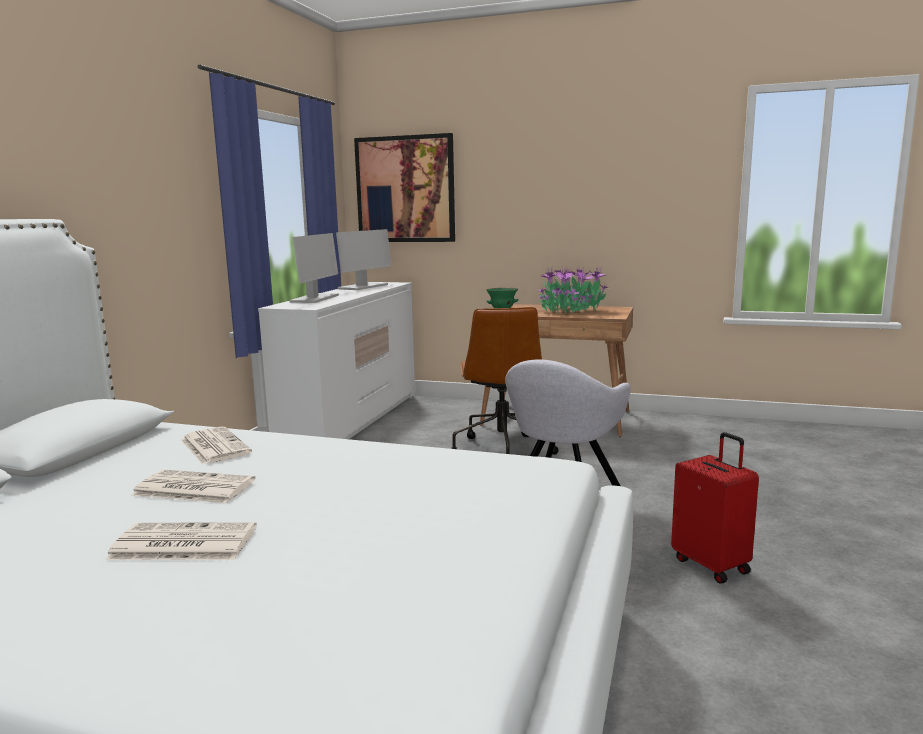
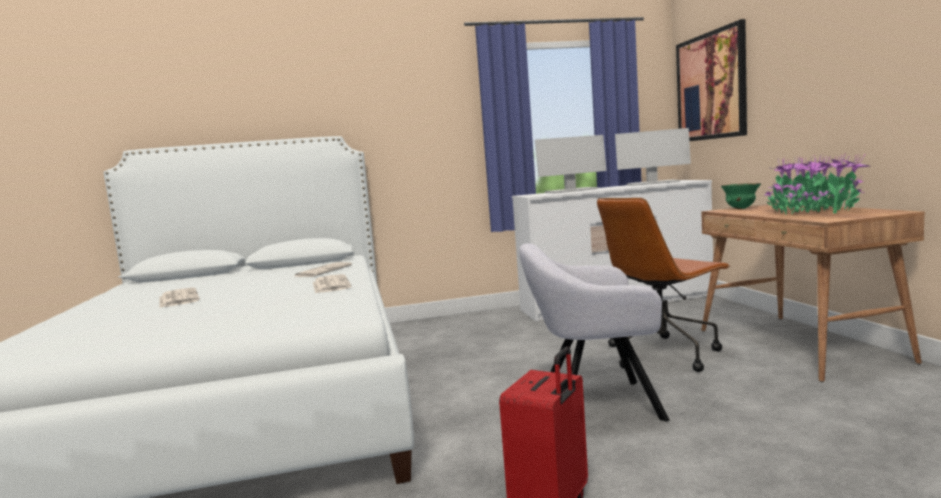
camera: 60 degrees right, 5 degrees down
newspaper [131,470,255,503] -> newspaper moved to [313,274,351,293]

